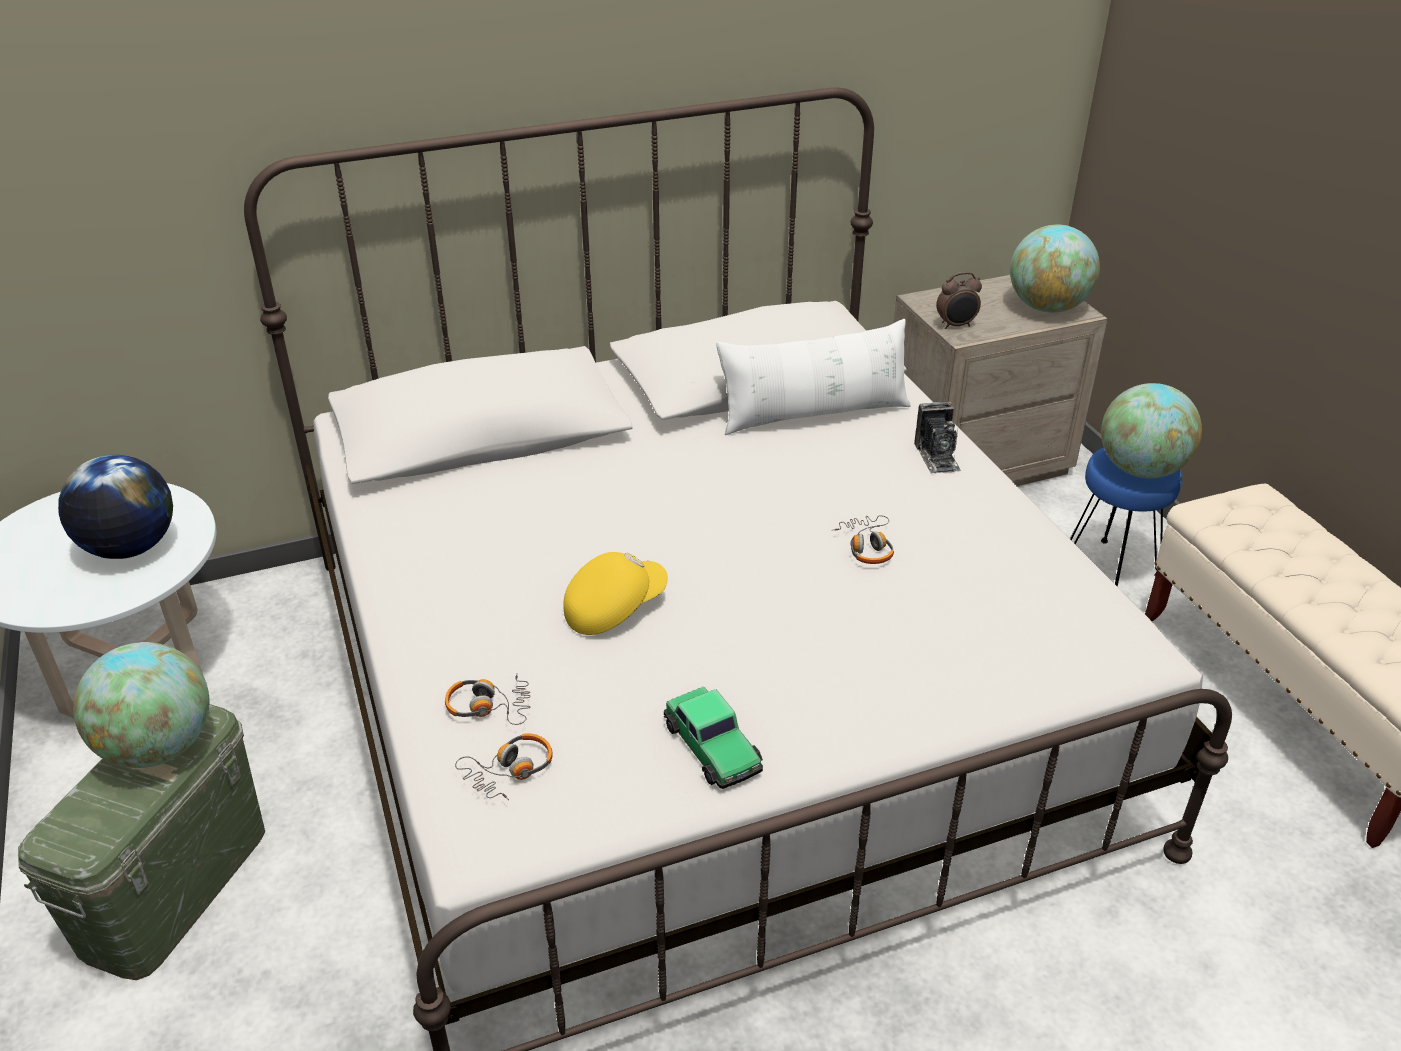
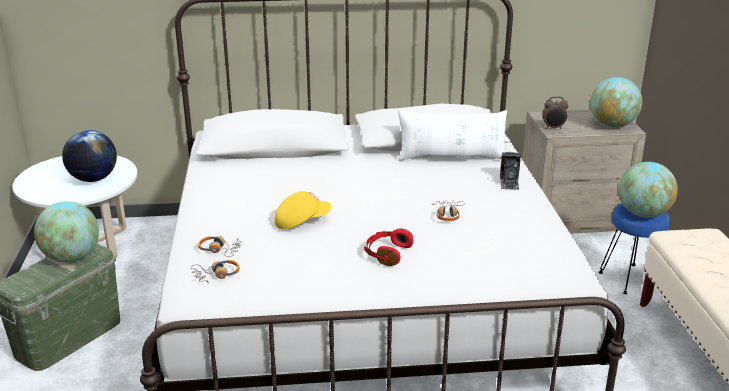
camera: 15 degrees right, 10 degrees down
toy car [664,687,763,789] -> none
none -> red headphones [364,228,413,266]

